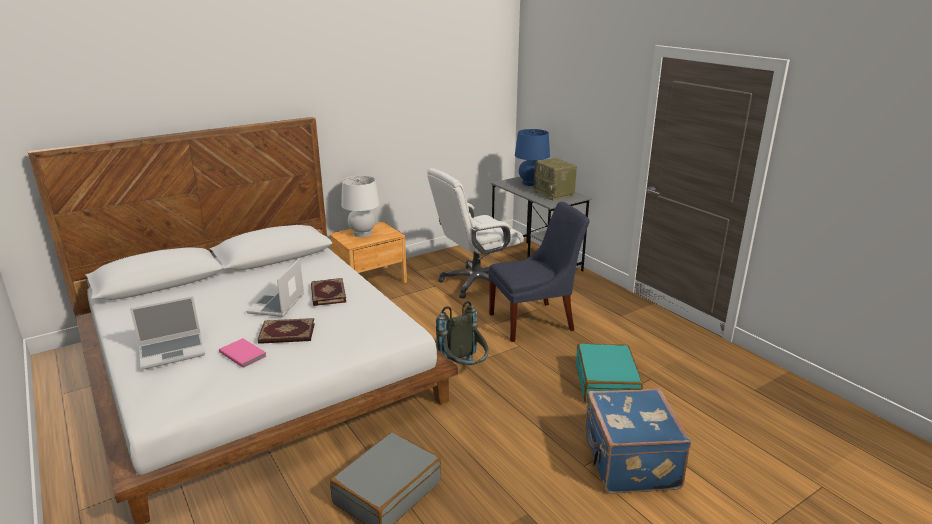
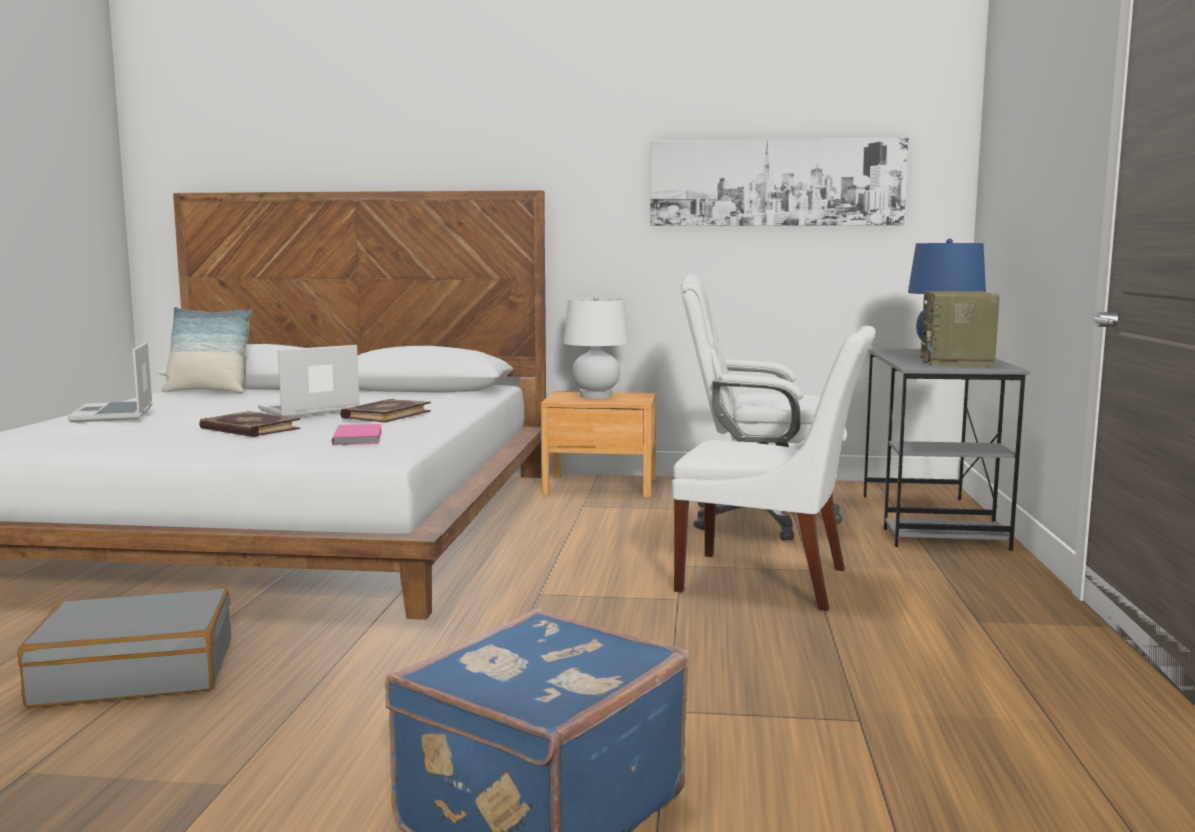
camera: 40 degrees right, 15 degrees down
laptop [130,296,205,370] -> laptop turned 60 degrees clockwise [67,342,153,422]
pink book [219,338,267,368] -> pink book moved to [331,424,382,445]
grey backpack [436,301,489,365] -> none
blue chair [489,202,590,342] -> white chair [672,326,876,611]
turquoise suitcase [576,344,643,403] -> none
none -> pillow [161,307,253,393]
none -> picture [650,138,908,226]

